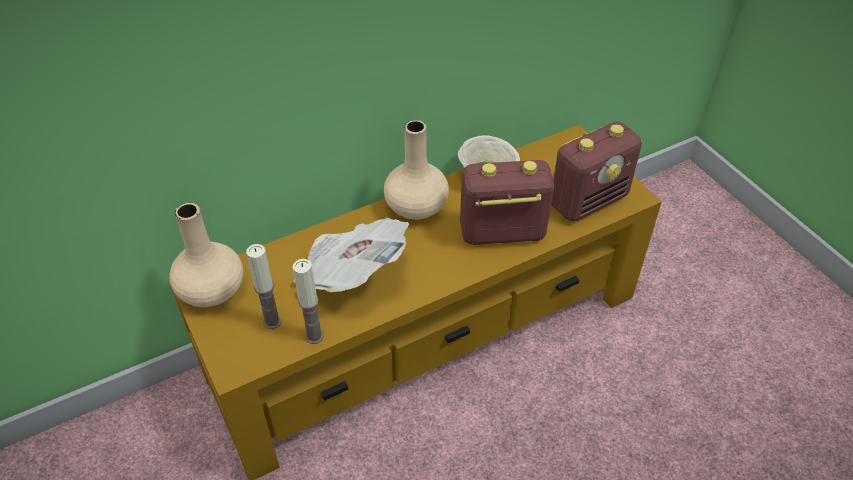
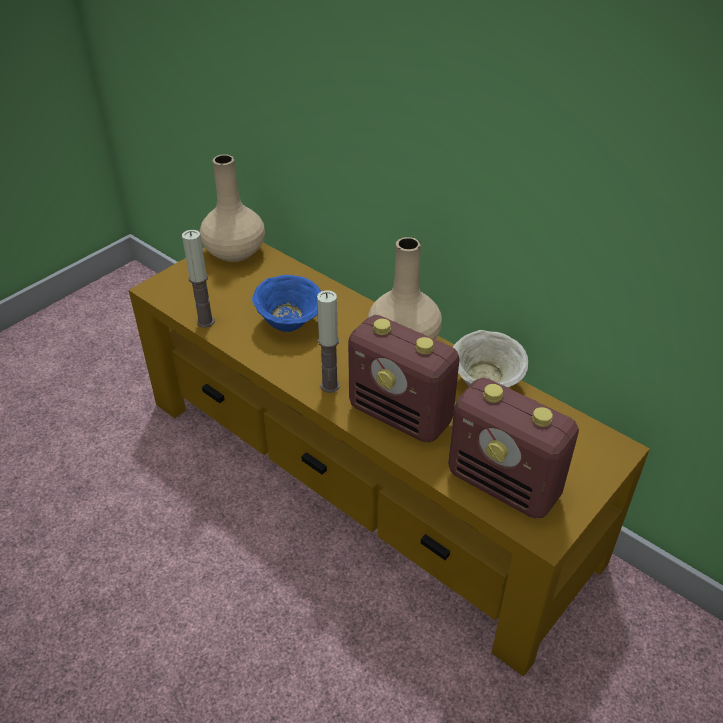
camera: 70 degrees right, 5 degrees down
candle [246,244,282,329] -> candle moved to [317,290,340,393]
newspaper [293,218,409,292] -> blue bowl [252,275,321,332]
radio [460,160,554,245] -> radio turned 150 degrees clockwise [348,315,460,443]

